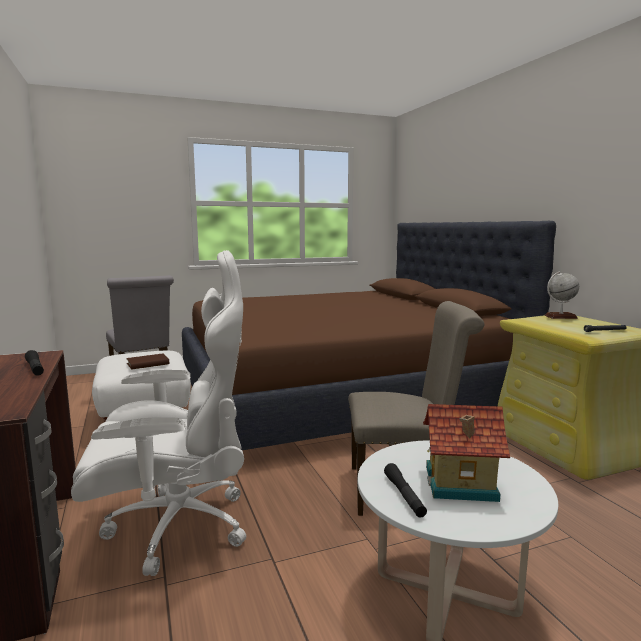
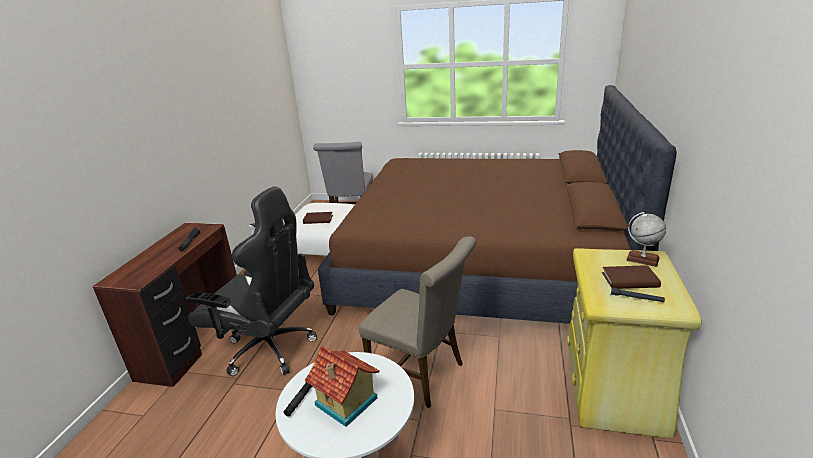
camera: 35 degrees right, 15 degrees up
white office chair [71,250,246,576] -> black office chair [186,186,317,376]
none -> brown book [602,265,661,289]

